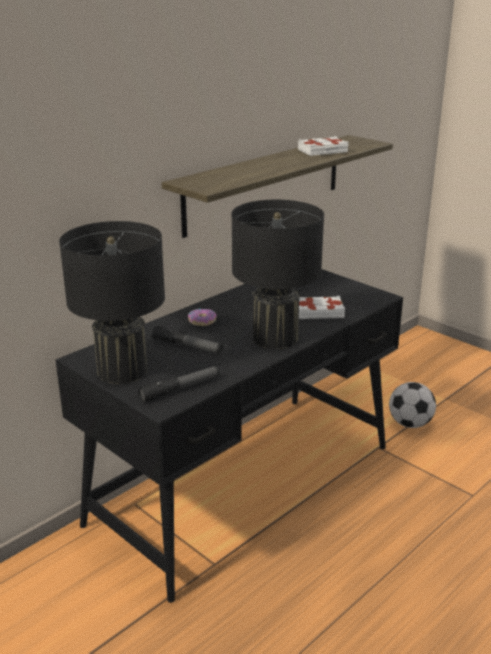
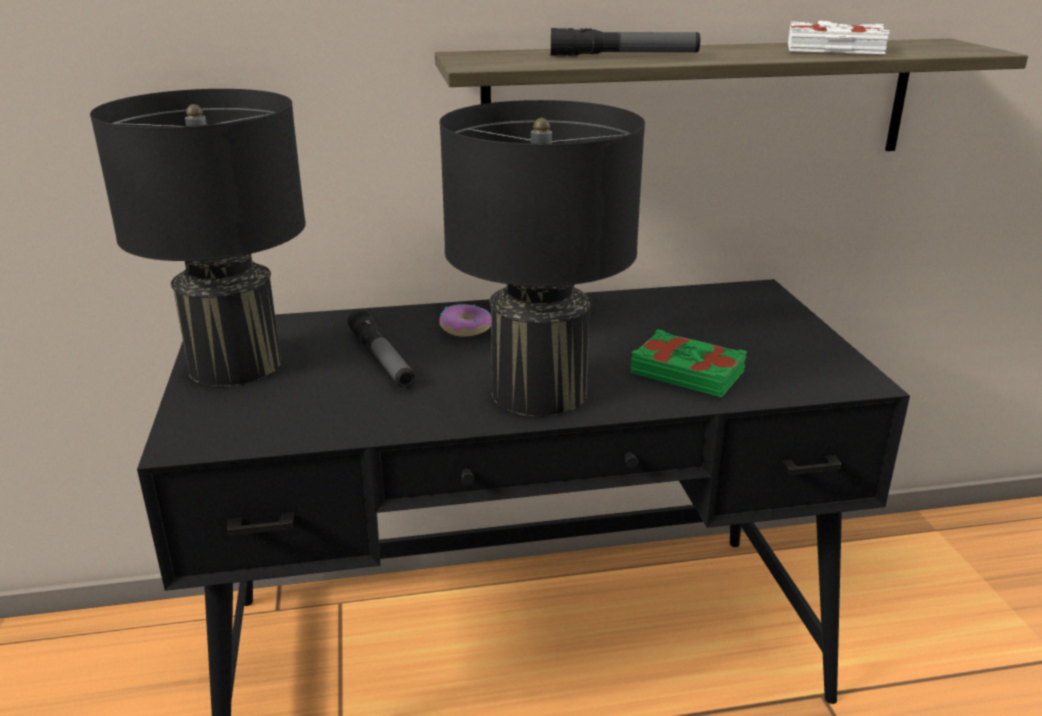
camera: 35 degrees right, 0 degrees up
flashlight [138,366,219,402] -> flashlight moved to [551,28,700,56]
white book [299,296,345,319] -> green book [631,329,747,397]
football [389,382,436,428] -> none

